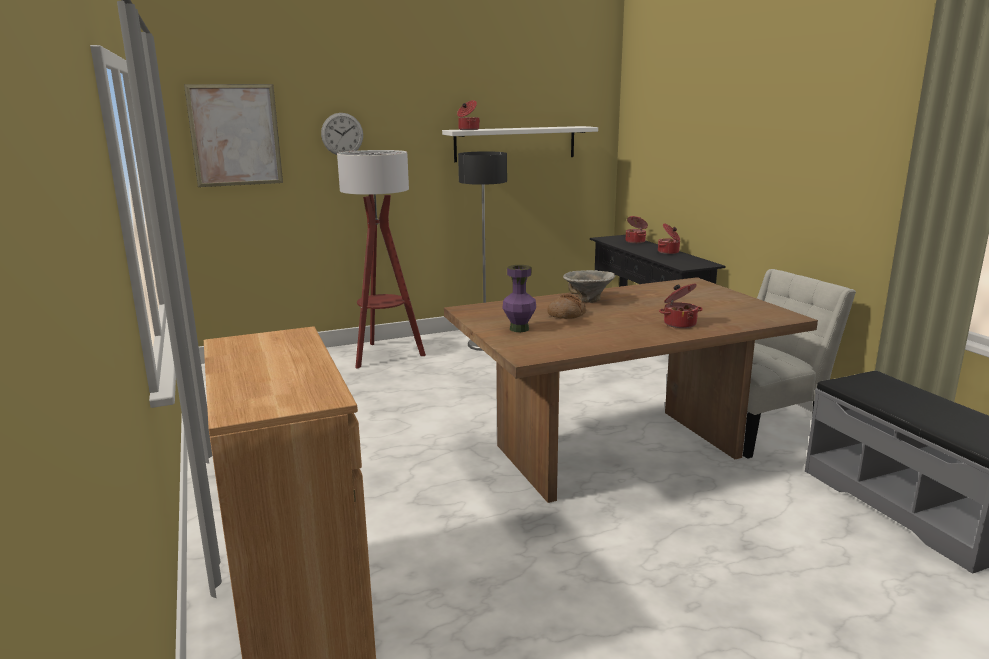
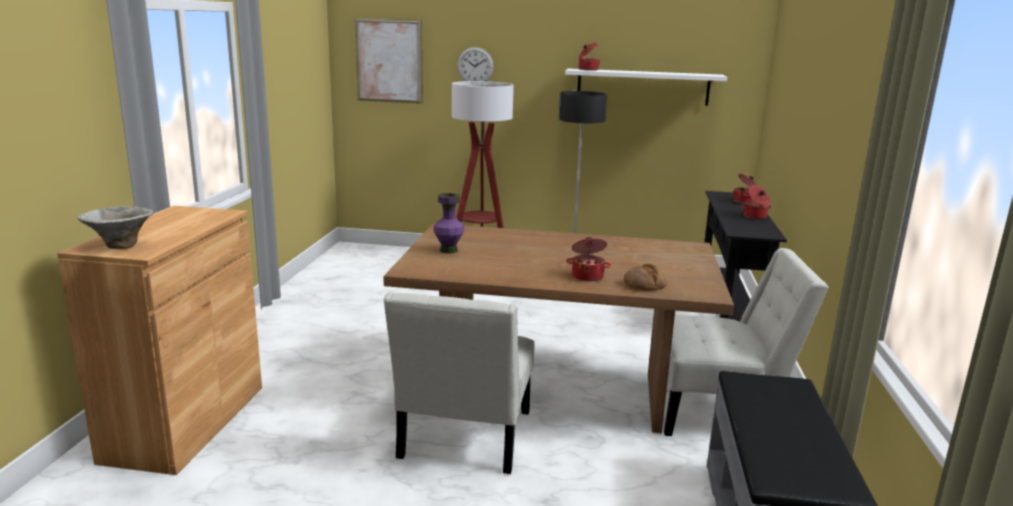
camera: 30 degrees right, 0 degrees up
bread [547,294,586,319] -> bread moved to [624,264,667,291]
bowl [563,270,615,303] -> bowl moved to [77,206,153,249]
none -> white chair [383,292,534,474]

